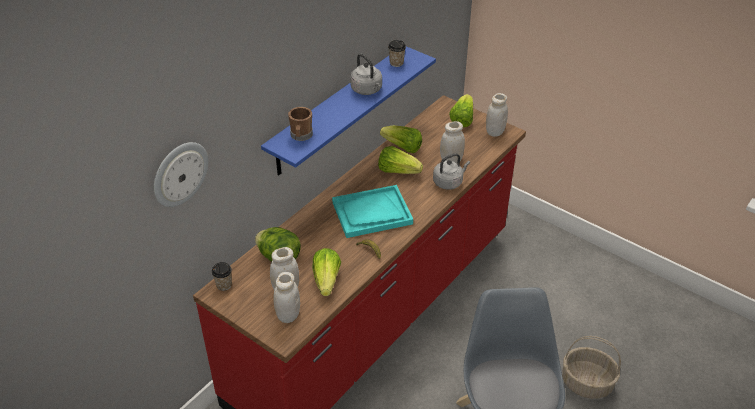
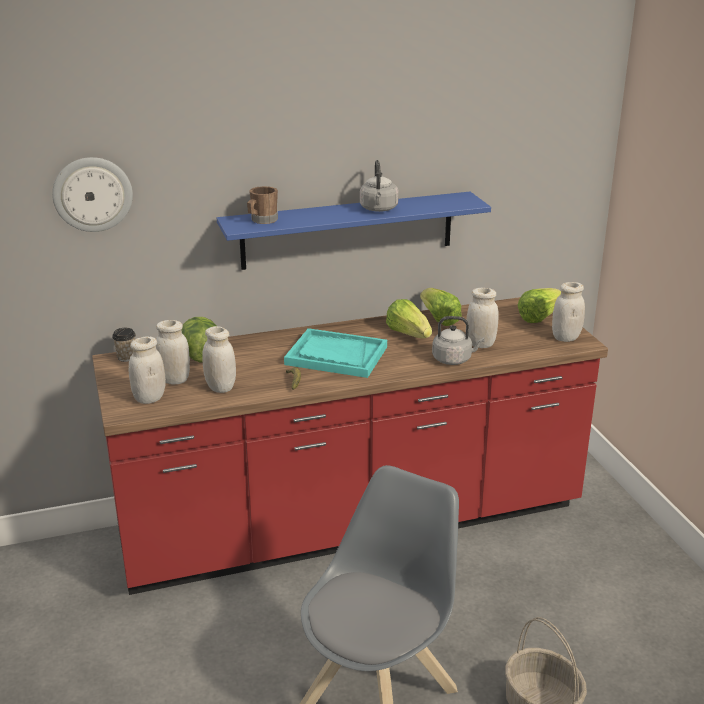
camera: 35 degrees right, 15 degrees down
lettuce [312,248,341,296] -> white jar [202,326,236,393]
cup [388,40,406,67] -> none

